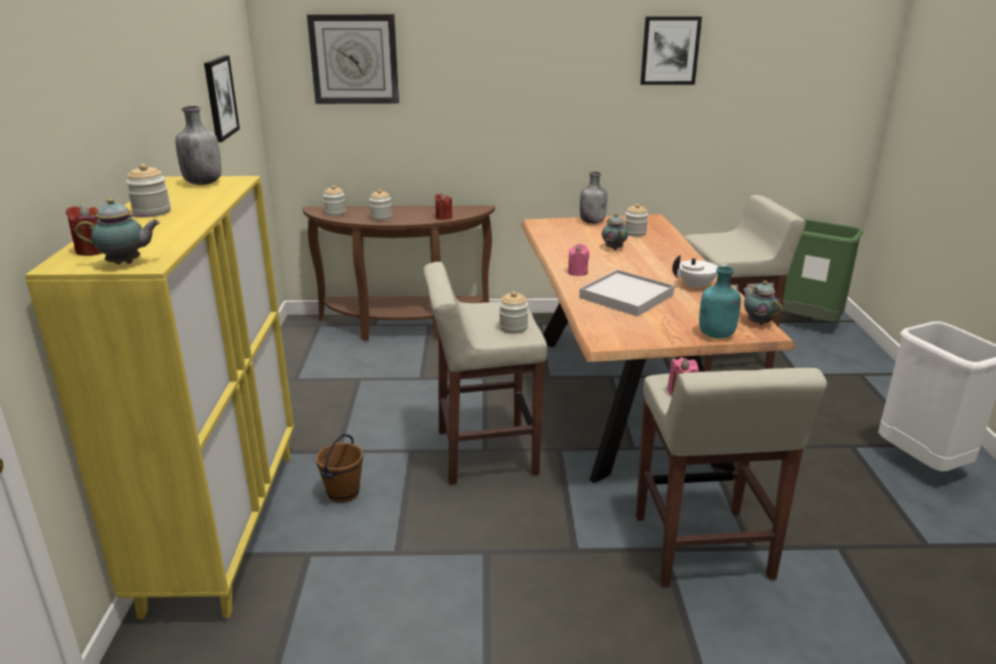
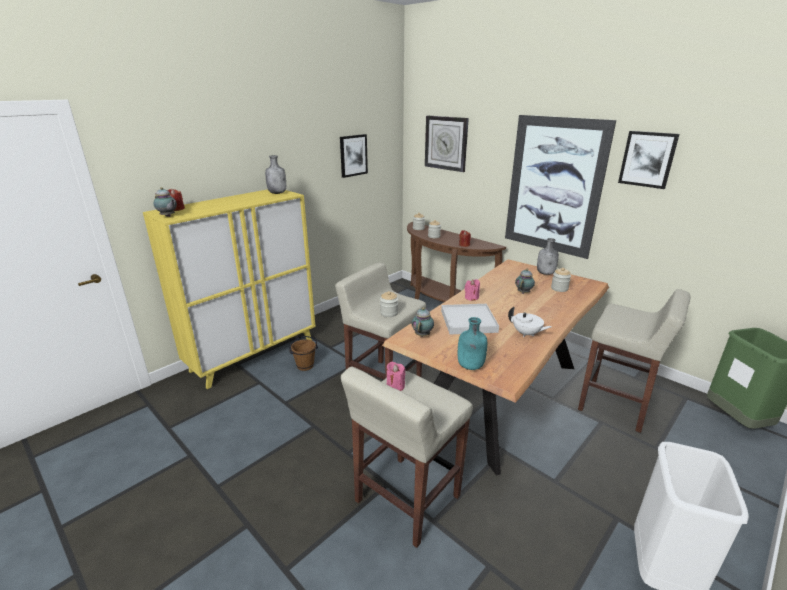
camera: 45 degrees right, 0 degrees up
jar [126,163,171,217] -> none
teapot [742,281,782,325] -> teapot moved to [412,307,434,337]
none -> picture [505,115,616,259]

